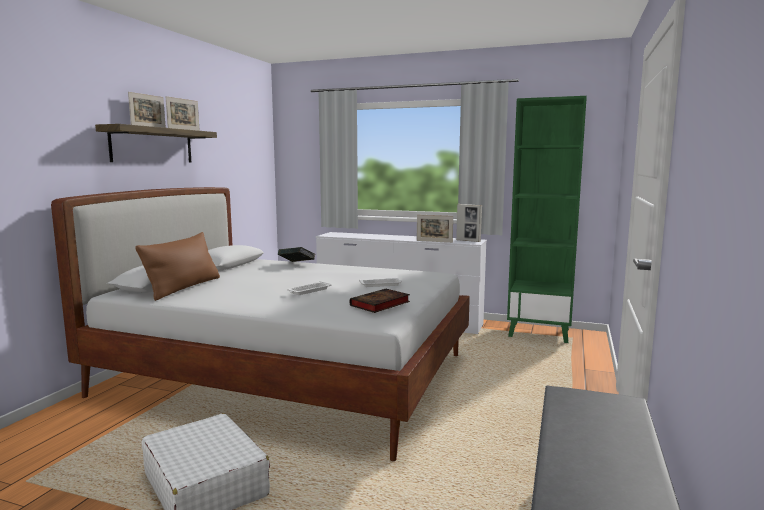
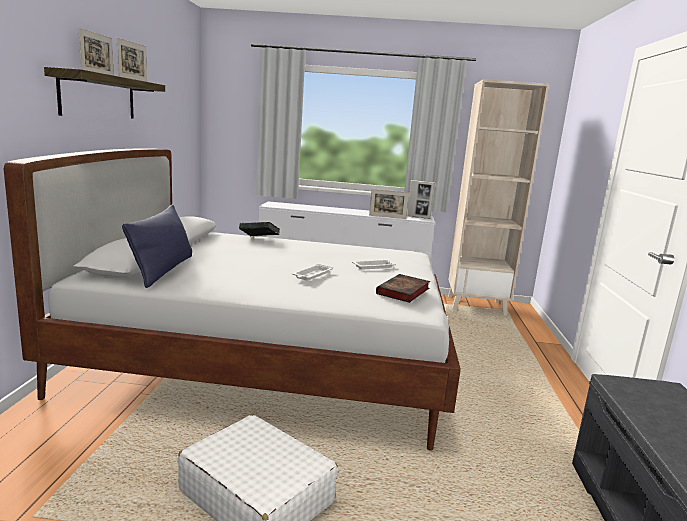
camera: 15 degrees left, 5 degrees up
brown pillow [135,232,220,301] -> blue pillow [122,205,192,288]
green bookcase [507,96,587,343] -> beige bookcase [448,79,549,316]

